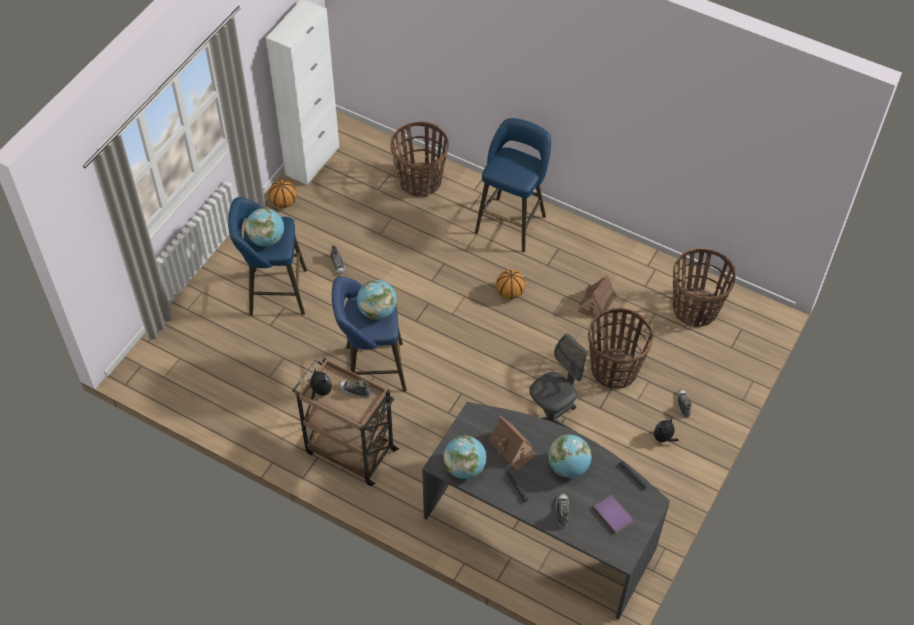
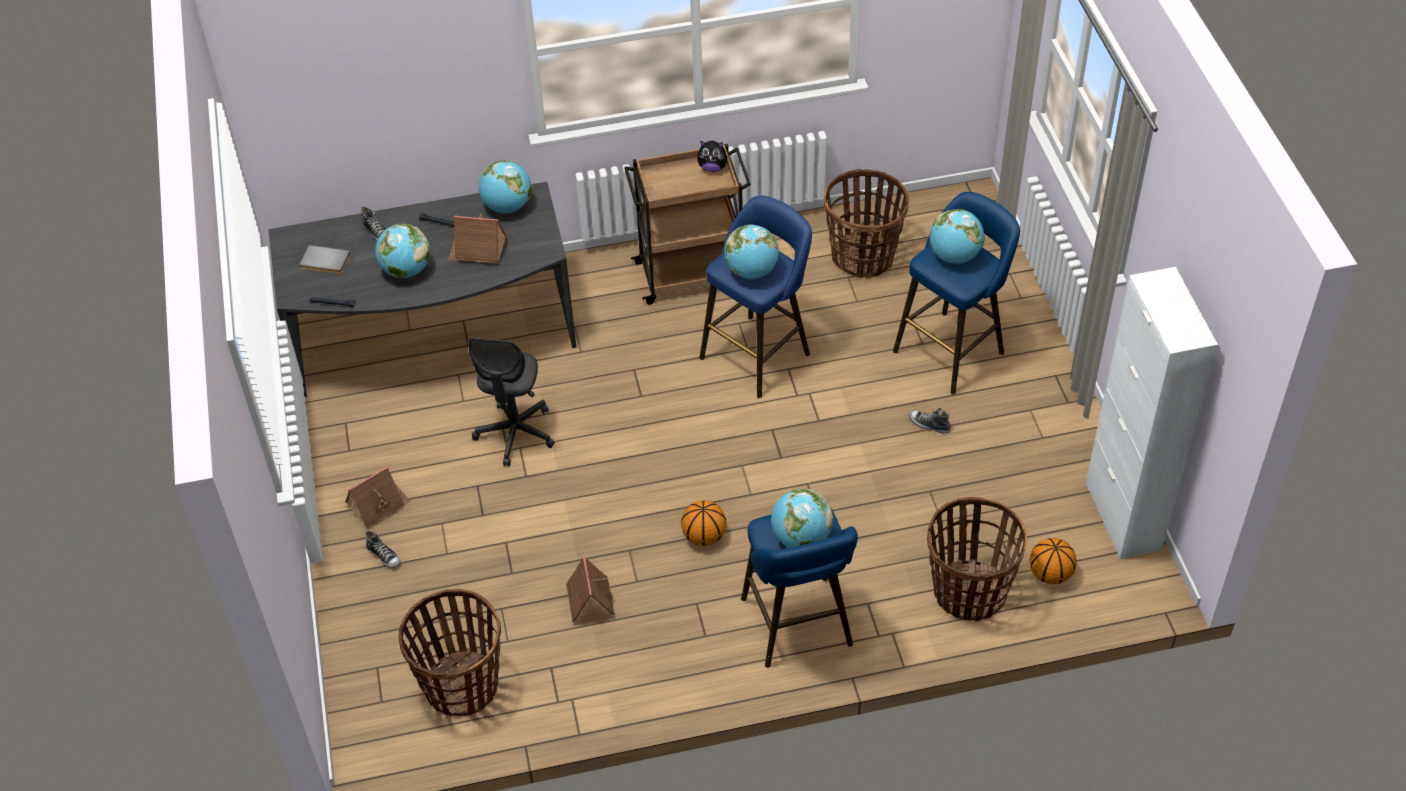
camera: 140 degrees right, 5 degrees down
basketball [268,180,296,208] -> basketball moved to [1030,538,1077,585]
shoe [338,379,371,398] -> none
basket [588,308,653,388] -> basket moved to [824,169,909,278]
purple book [593,495,633,534] -> grey book [300,245,351,274]
plush toy [654,418,679,443] -> toy house [345,467,410,528]
none -> globe [771,488,833,548]

